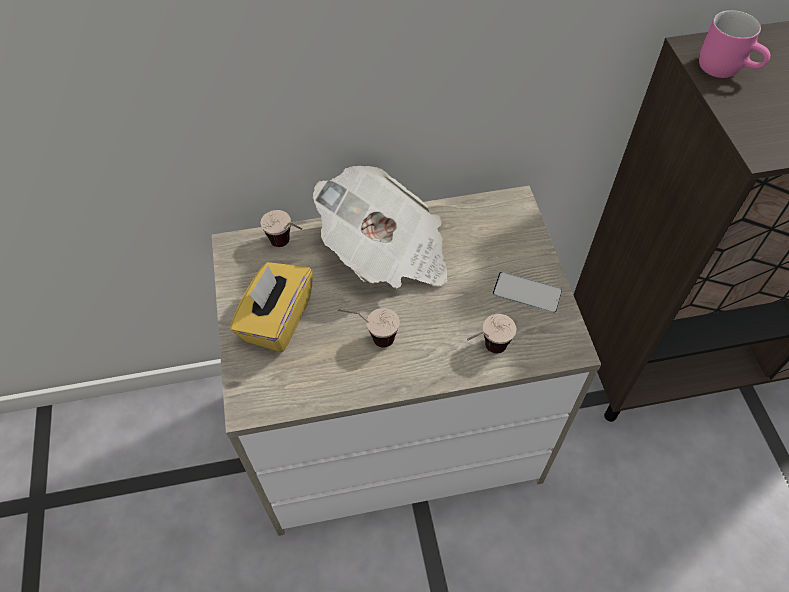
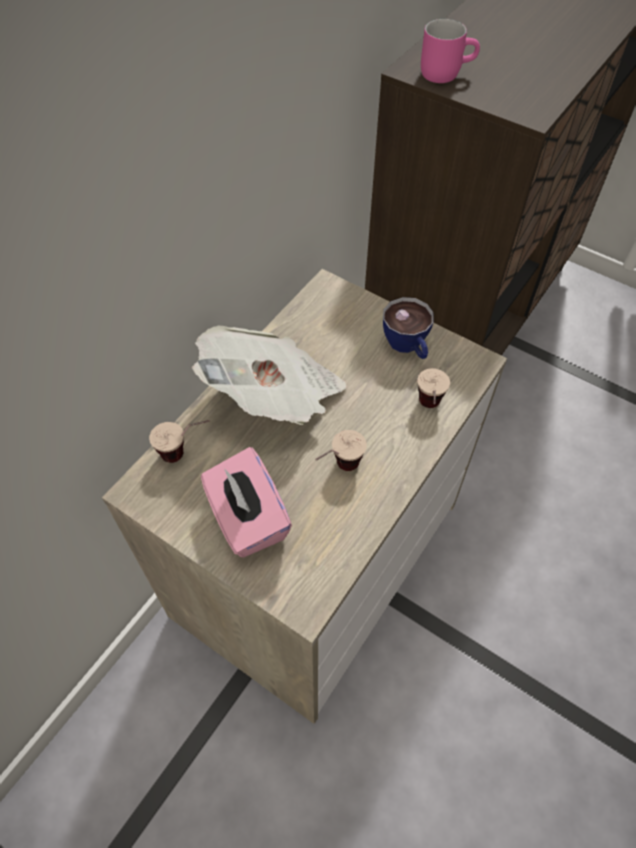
camera: 45 degrees left, 0 degrees up
yellow tissue box [230,262,313,352] -> pink tissue box [201,447,292,557]
phone [493,272,562,313] -> cup [383,297,434,359]

